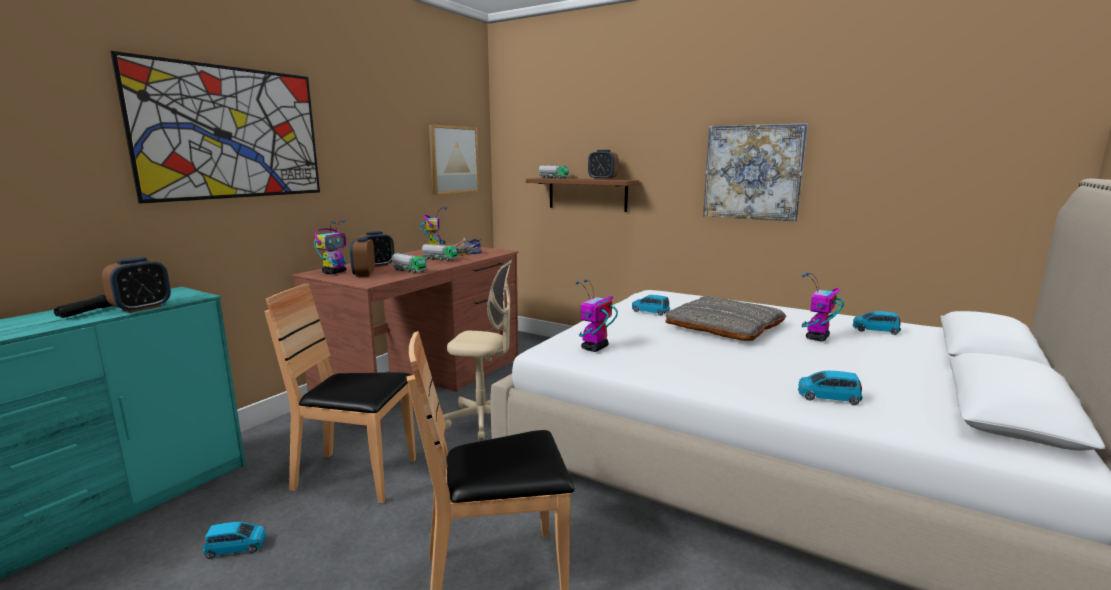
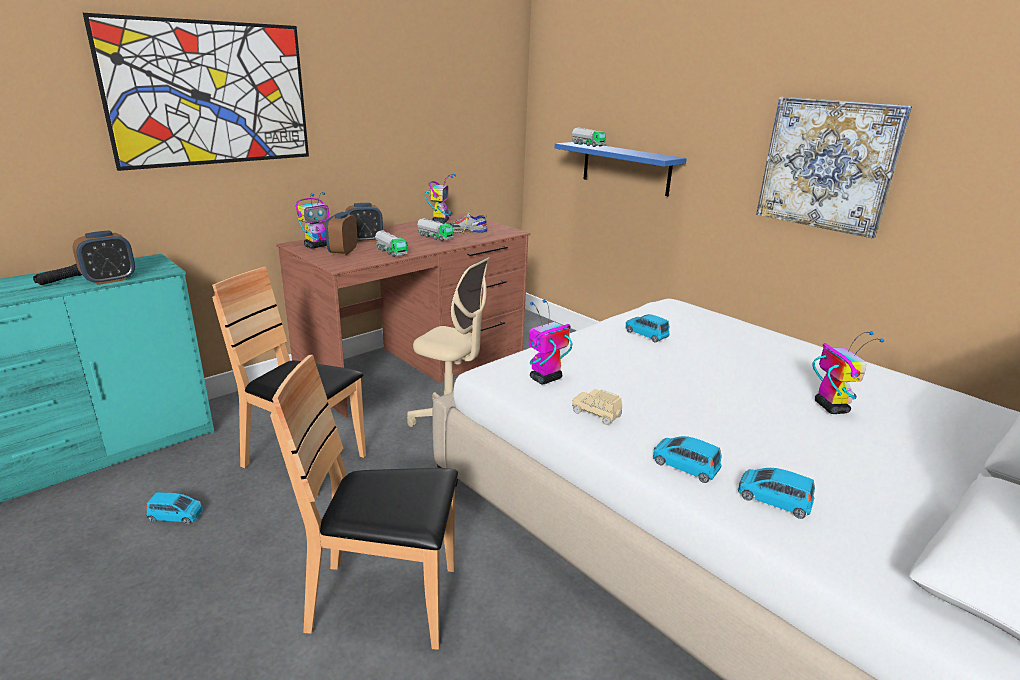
camera: 15 degrees right, 10 degrees up
picture [429,125,479,195] -> none
brown shelf [526,178,639,212] -> blue shelf [555,142,687,196]
alarm clock [588,150,619,180] -> none
grey pillow [665,296,786,341] -> none
toy robot [802,272,844,341] -> toy robot turned 120 degrees clockwise [812,331,884,414]
blue toy car [853,311,901,335] -> blue toy car moved to [653,436,722,483]
none -> beige toy car [572,389,622,425]

